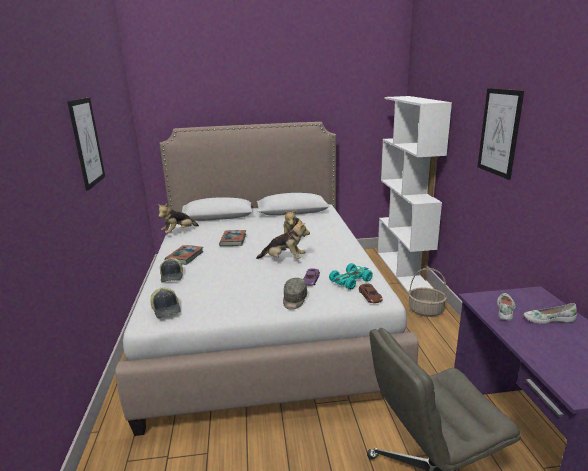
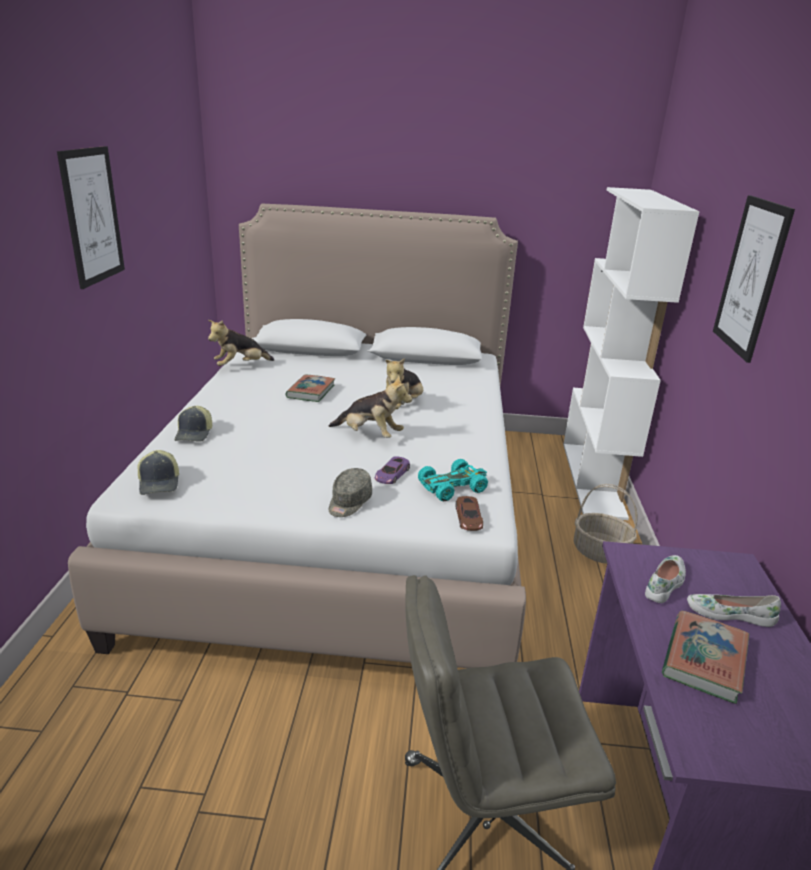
camera: 10 degrees right, 5 degrees up
book [165,245,203,265] -> book moved to [662,610,749,704]

